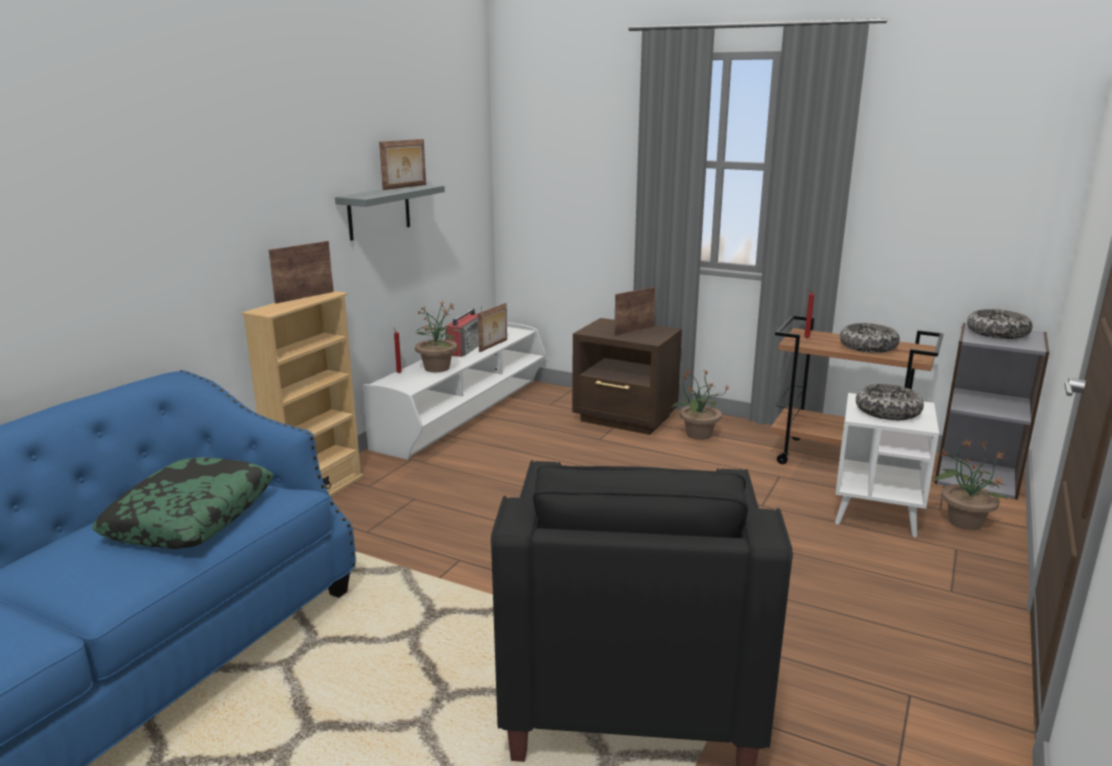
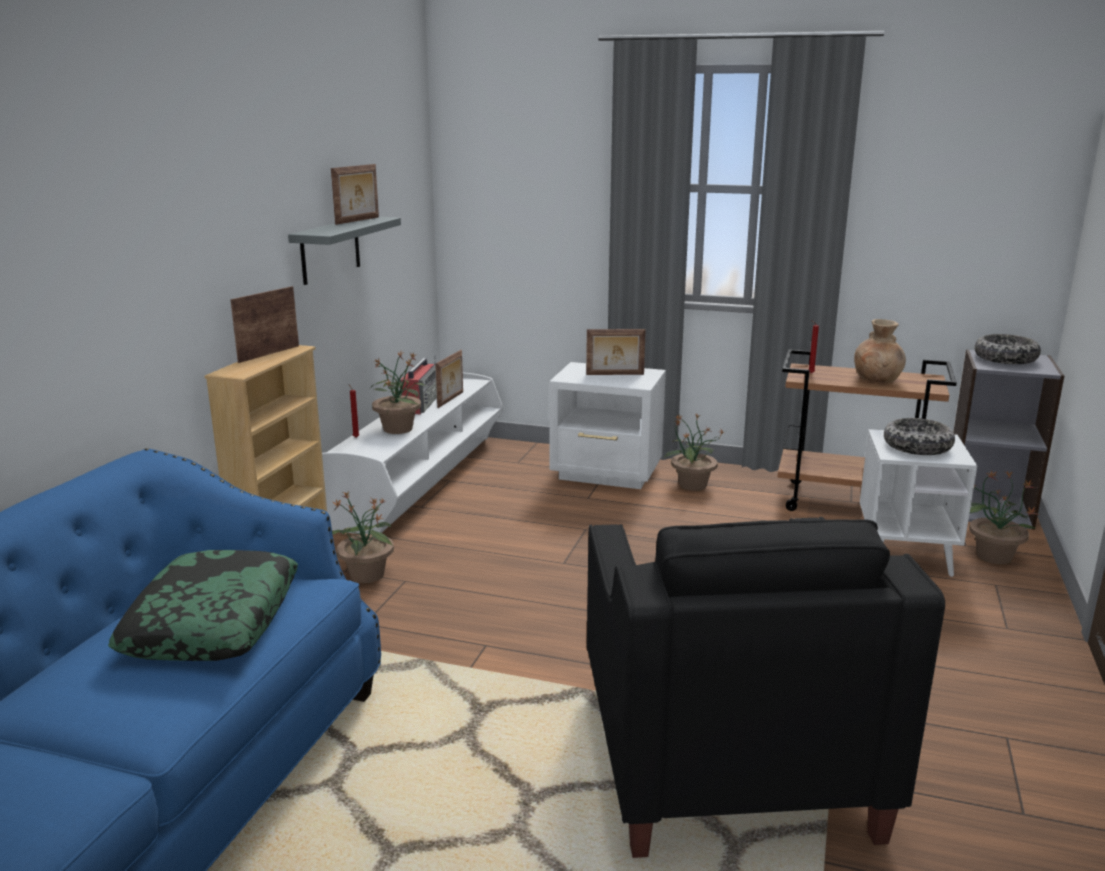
camera: 10 degrees left, 0 degrees up
brown nightstand [572,318,682,435] -> white nightstand [549,362,666,489]
picture frame [614,287,656,336] -> picture frame turned 135 degrees counterclockwise [586,329,646,375]
bowl [840,323,900,353] -> brown vase [854,319,906,383]
none -> potted plant [332,491,394,583]

